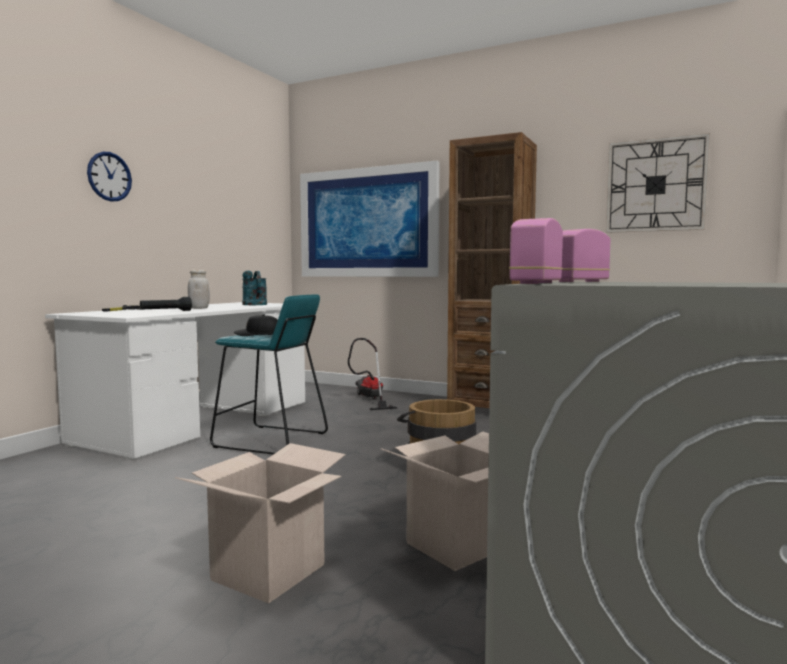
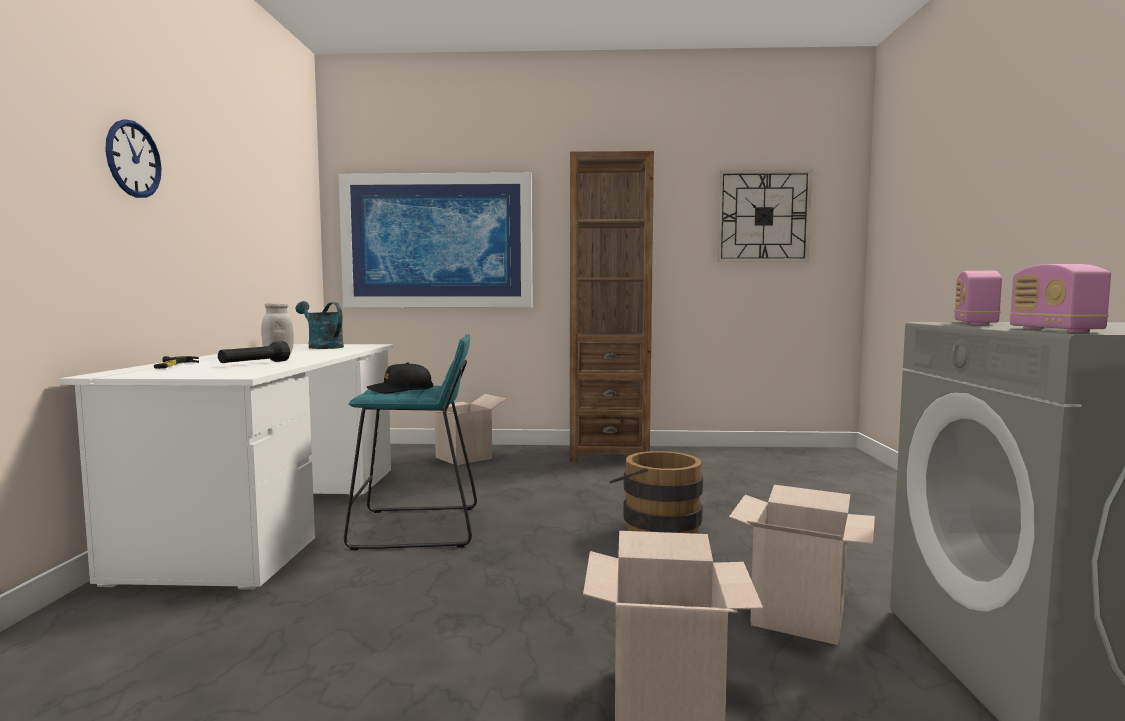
camera: 25 degrees left, 0 degrees up
vacuum cleaner [348,338,398,410] -> cardboard box [430,394,507,465]

